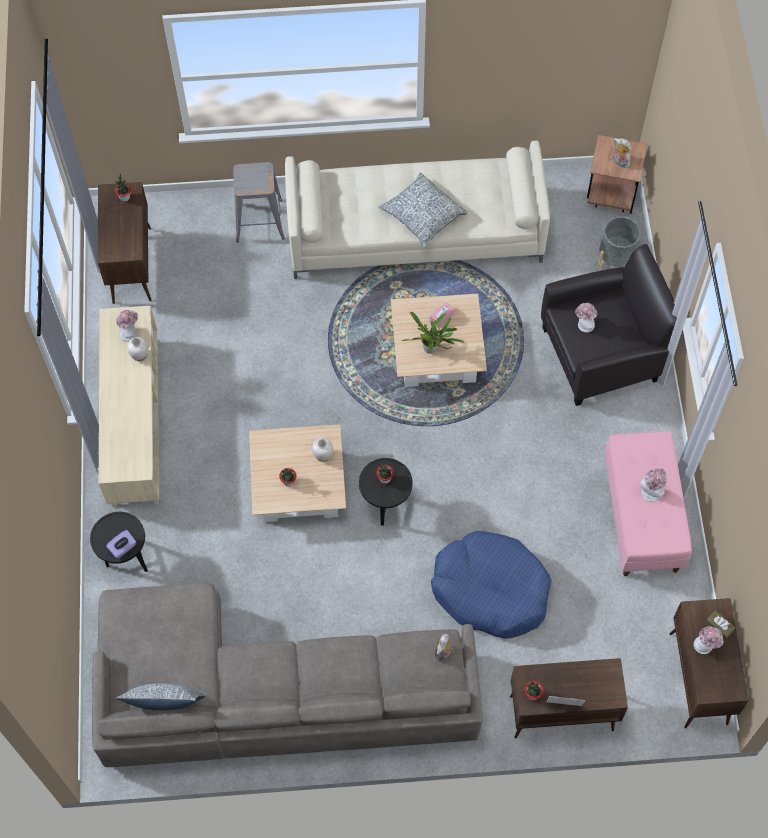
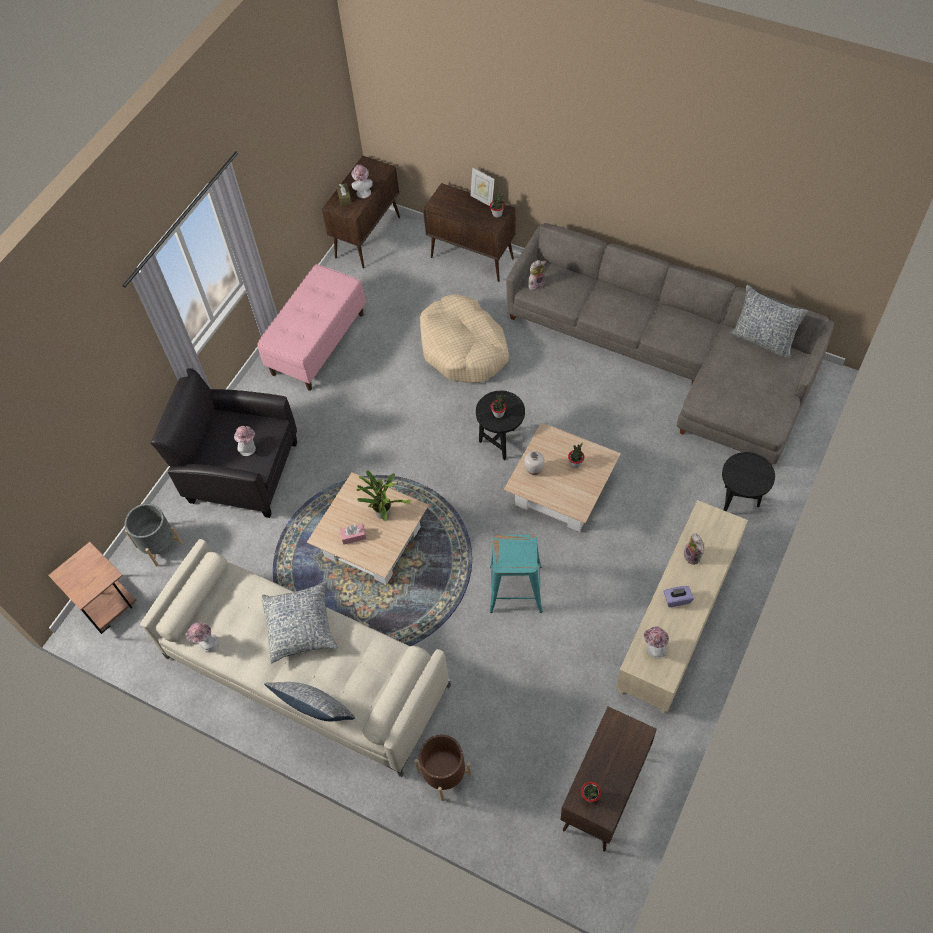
camera: 145 degrees left, 5 degrees down
purple tissue box [106,530,136,558] -> purple tissue box moved to [663,586,694,607]
white vase [127,337,148,361] -> none
grey stool [233,162,285,243] -> brown planter [414,735,472,801]
blue dog bed [431,531,552,639] -> beige dog bed [420,294,509,383]
plush toy [613,138,631,168] -> plush toy moved to [684,533,704,565]
hat [640,468,667,502] -> hat moved to [185,623,219,652]
none -> pillow [264,682,355,721]
none -> turquoise stool [490,535,542,613]

